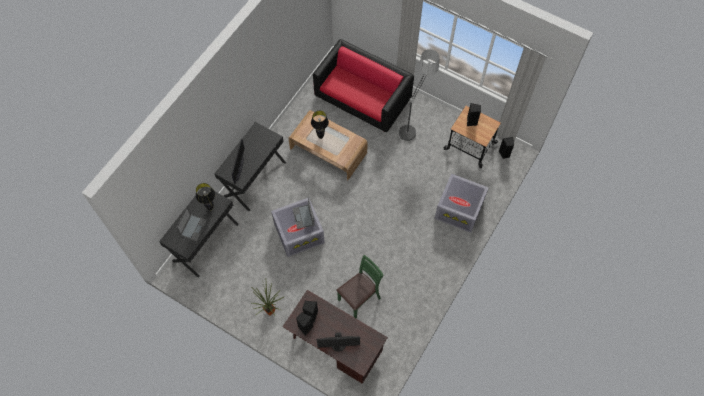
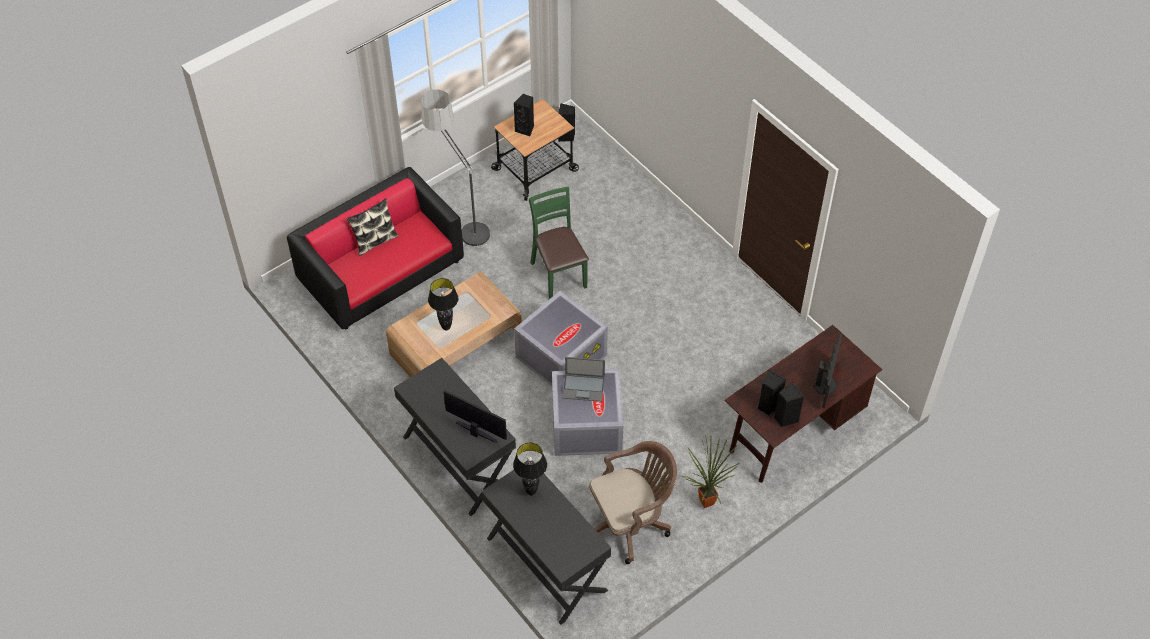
camera: 70 degrees left, 10 degrees down
laptop [176,207,207,241] -> none
green chair [336,255,384,318] -> green chair moved to [529,187,589,299]
grey storage box [434,174,489,233] -> grey storage box moved to [514,291,608,386]
none -> pillow [346,198,399,256]
none -> brown office chair [589,441,677,564]

